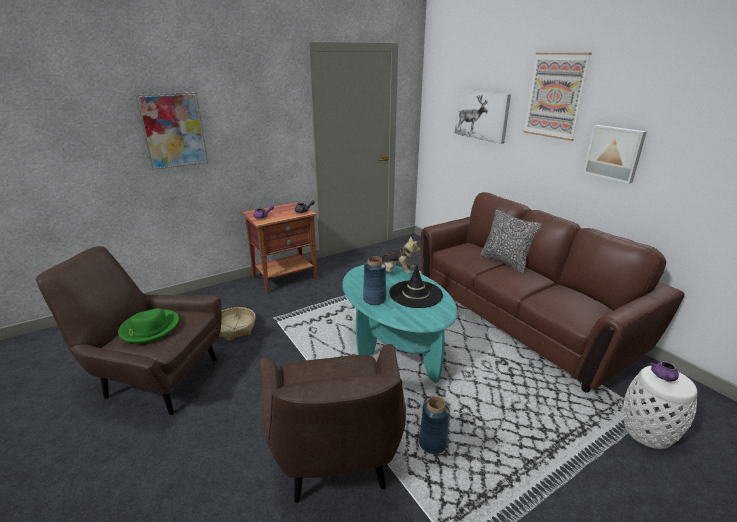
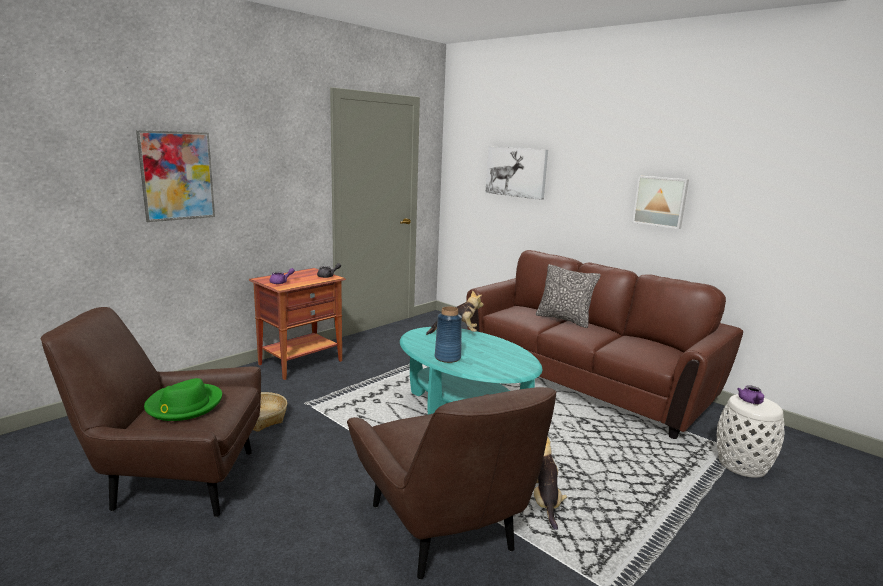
camera: 15 degrees left, 10 degrees down
black hat [389,265,443,308] -> none
blue vase [419,397,449,454] -> plush toy [534,437,567,530]
picture [524,53,592,141] -> none

